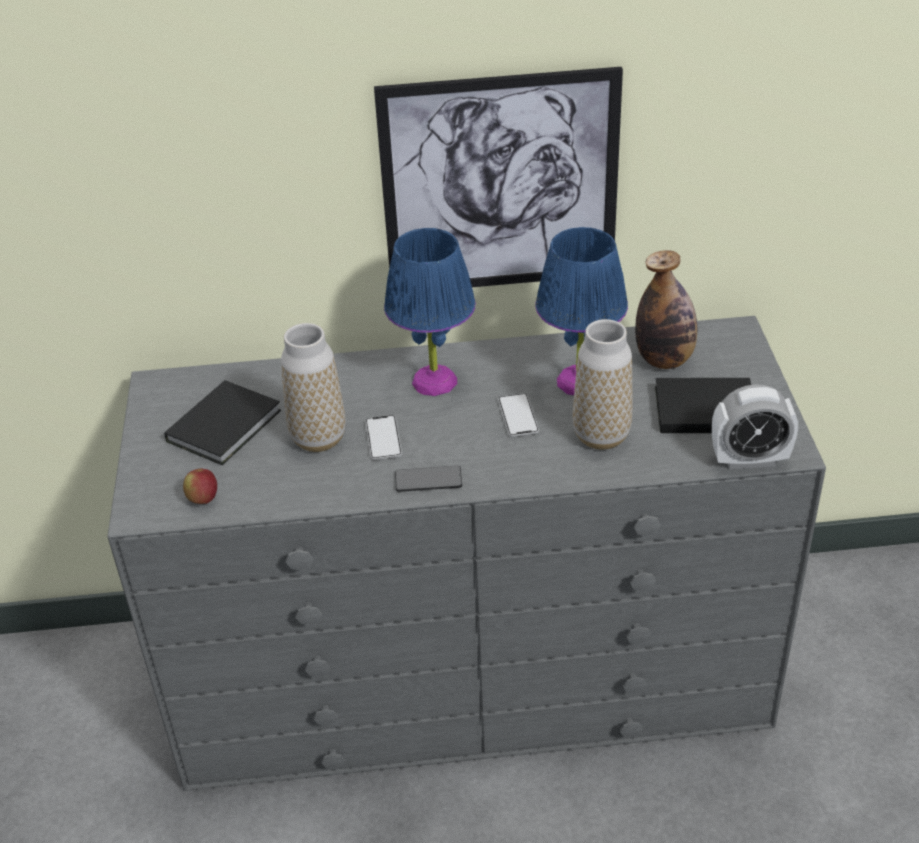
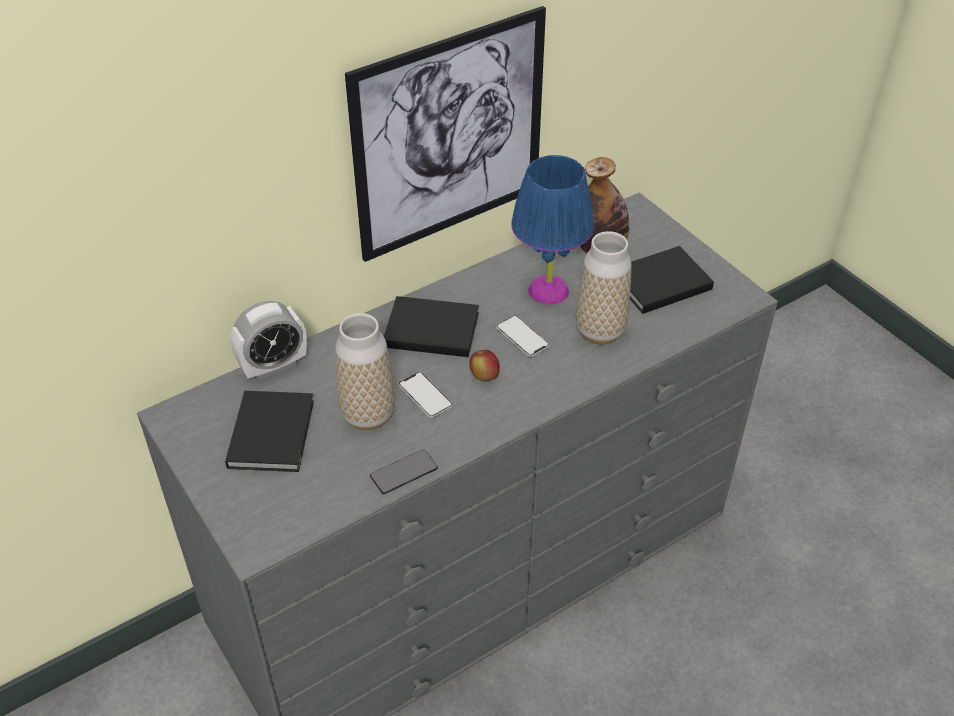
camera: 30 degrees left, 5 degrees up
apple [183,469,217,504] -> apple moved to [469,350,500,381]
blue table lamp [384,228,476,396] -> black book [384,296,479,357]
phone [395,466,462,492] -> phone moved to [370,449,438,494]
alarm clock [712,384,798,469] -> alarm clock moved to [230,301,307,380]

